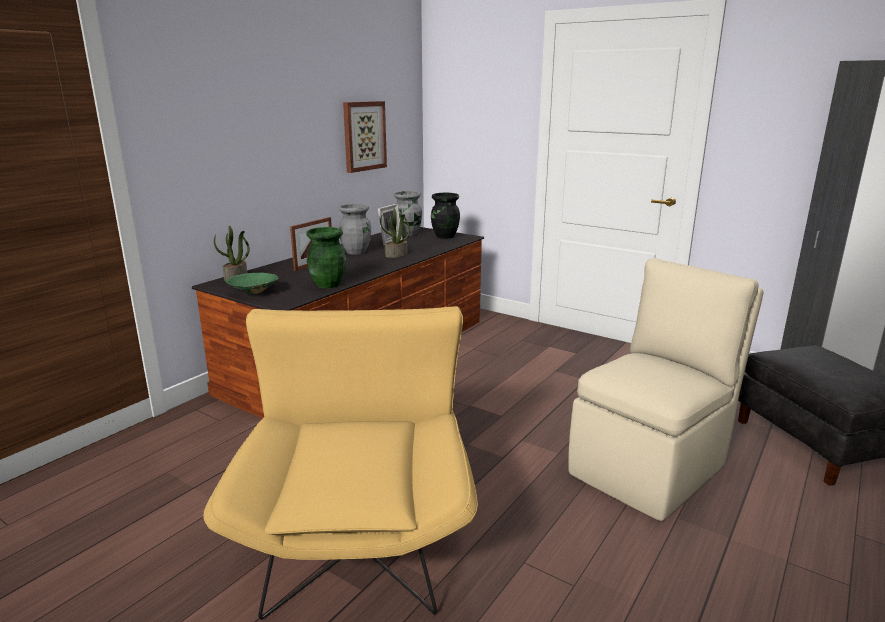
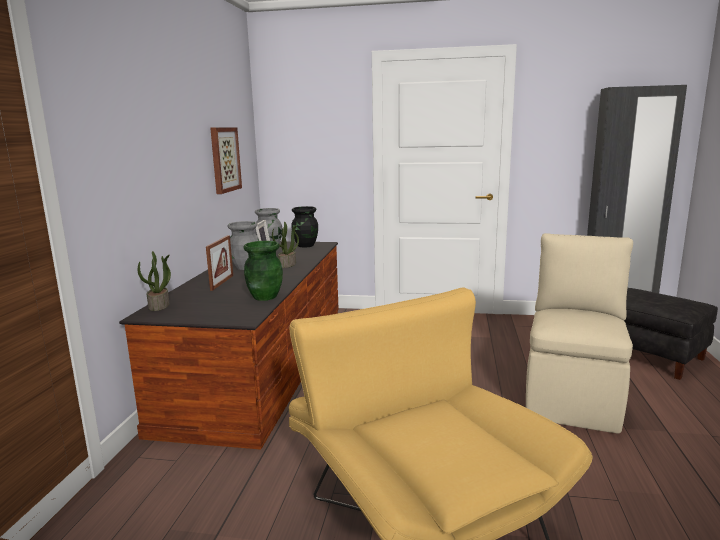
camera: 25 degrees left, 5 degrees down
green bowl [226,273,278,295] -> none

